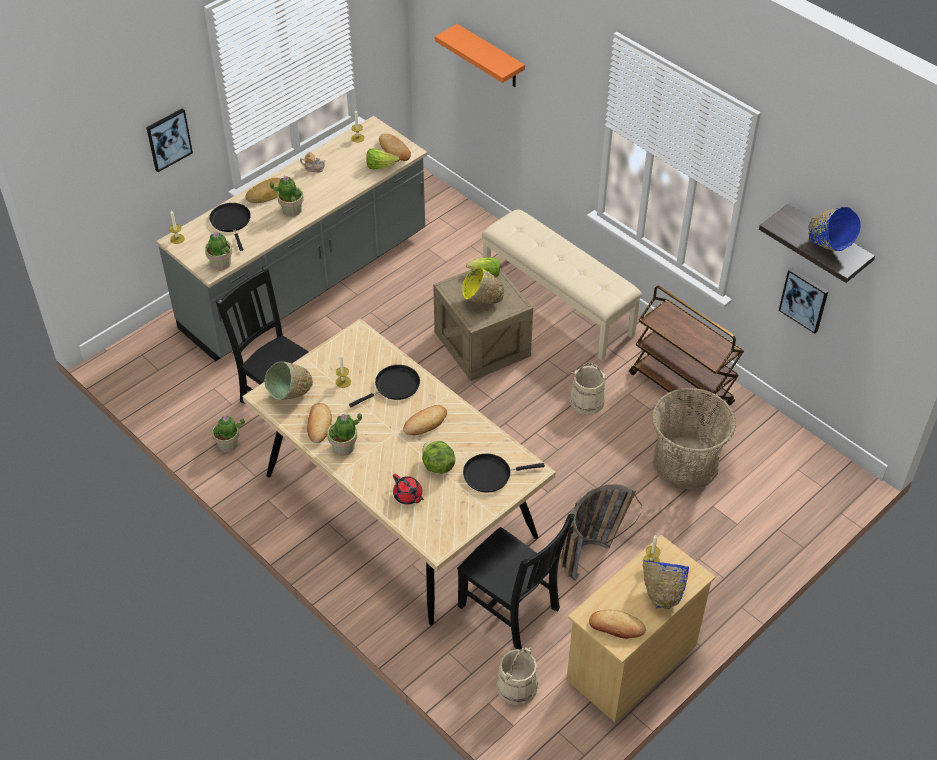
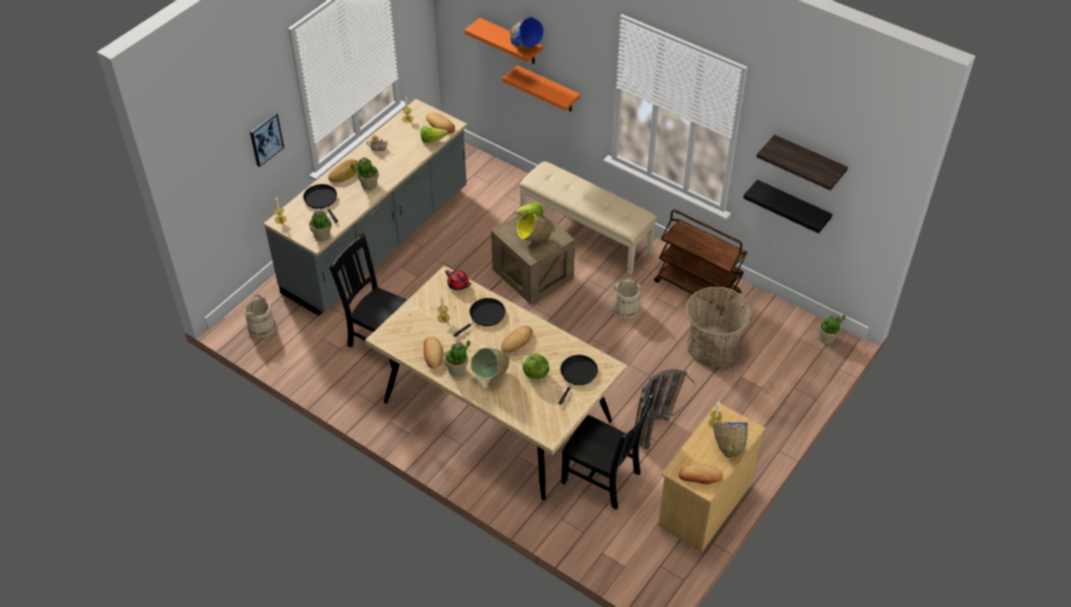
camera: 10 degrees left, 0 degrees up
potted plant [212,415,245,452] -> potted plant moved to [818,314,846,344]
green bowl [264,361,313,400] -> green bowl moved to [471,348,509,380]
red teapot [393,474,424,505] -> red teapot moved to [445,270,472,290]
black frying pan [463,453,545,493] -> black frying pan turned 135 degrees clockwise [559,355,598,405]
beige bucket [497,647,538,705] -> beige bucket moved to [244,294,276,338]
picture [779,268,828,334] -> black shelf [743,180,832,233]
blue bowl [808,207,861,251] -> blue bowl moved to [510,17,544,48]
none -> orange shelf [502,65,580,111]

